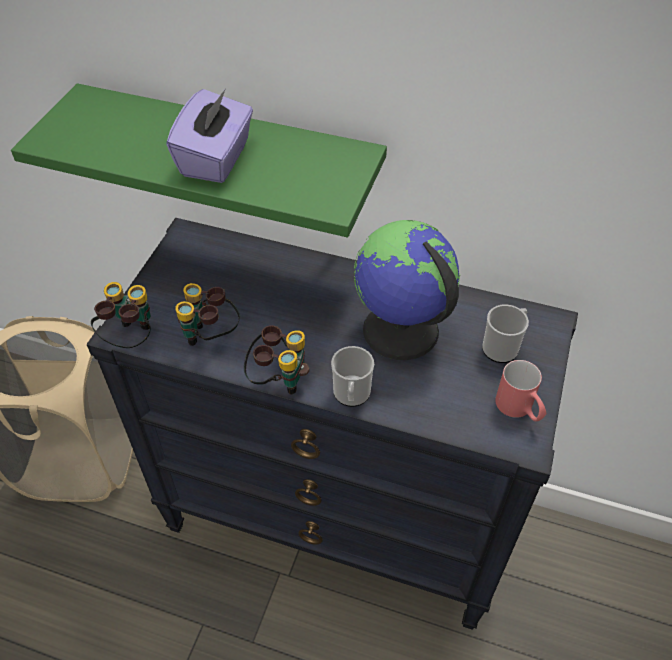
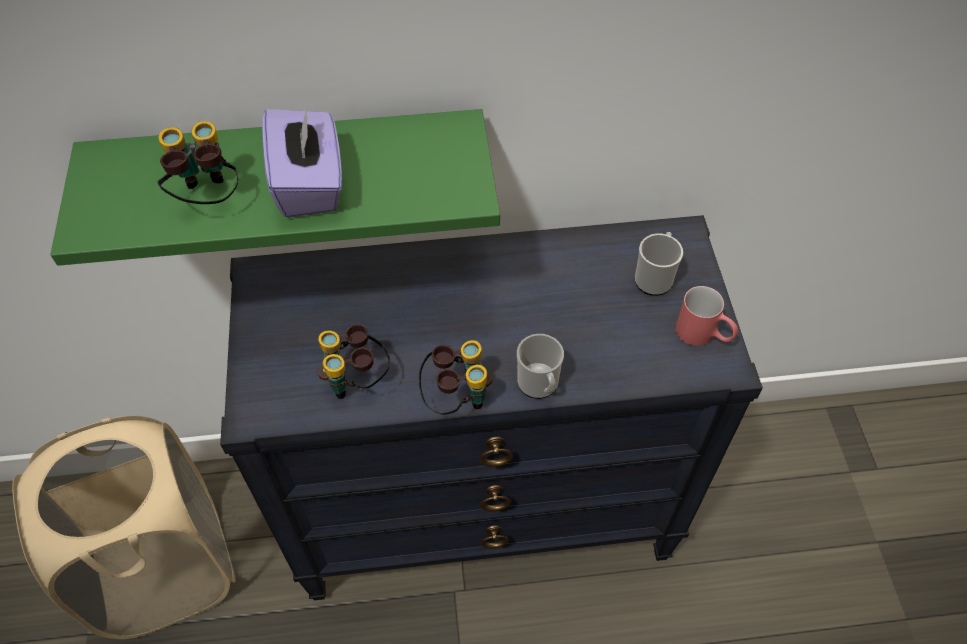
camera: 25 degrees left, 5 degrees up
binoculars [91,282,151,348] -> binoculars moved to [158,121,238,204]
globe [354,220,460,360] -> none

